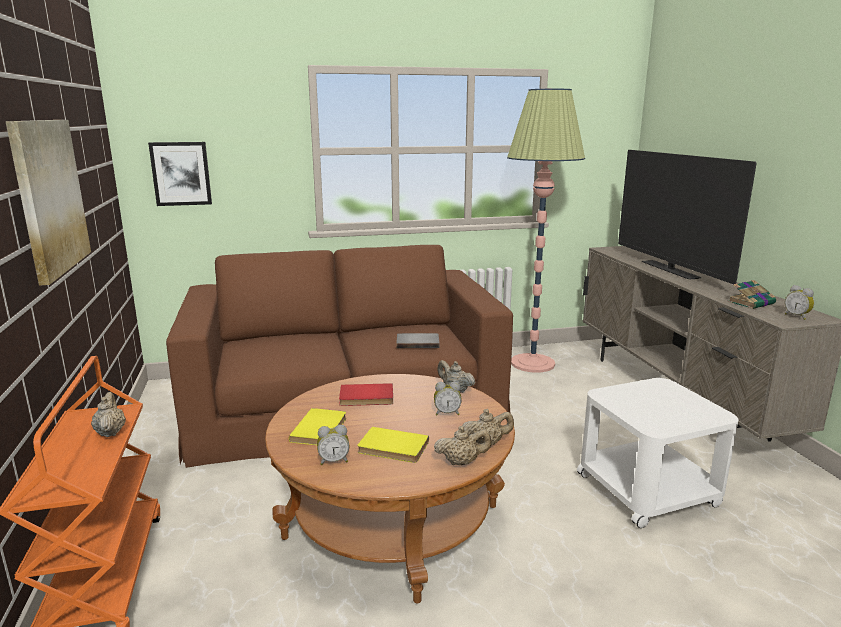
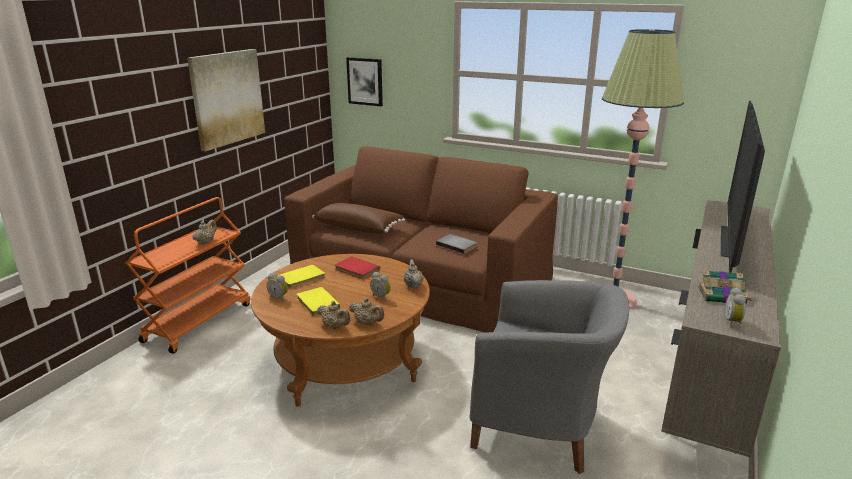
camera: 40 degrees right, 5 degrees up
white side table [577,378,739,528] -> grey armchair [470,280,629,474]
none -> brown pillow [312,203,405,234]

